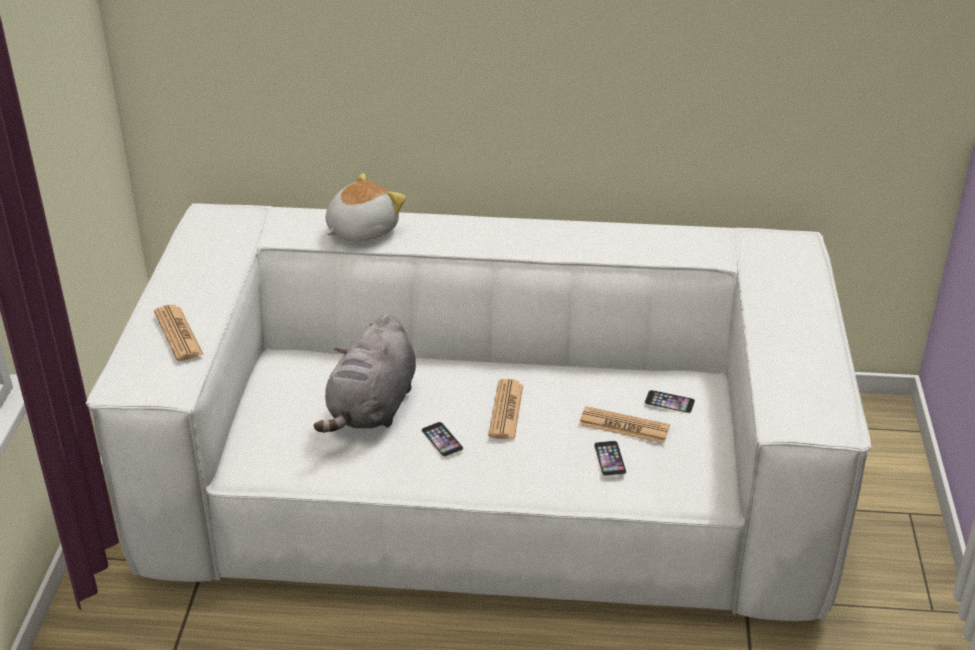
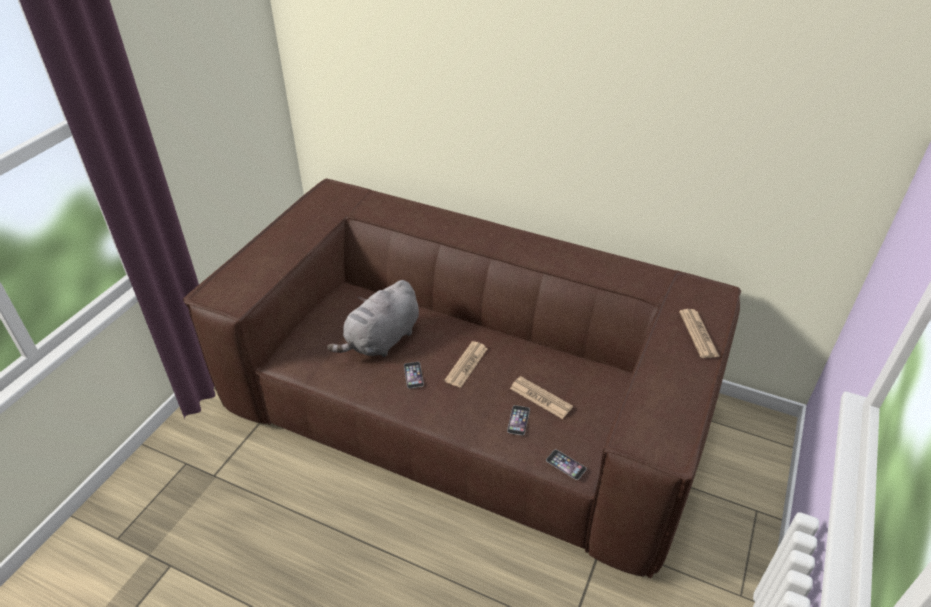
camera: 20 degrees right, 5 degrees up
white sofa [86,203,871,621] -> brown sofa [182,178,741,578]
newspaper [154,305,204,361] -> newspaper moved to [679,309,720,358]
plush toy [326,173,406,242] -> none
phone [645,390,695,413] -> phone moved to [546,449,587,480]

